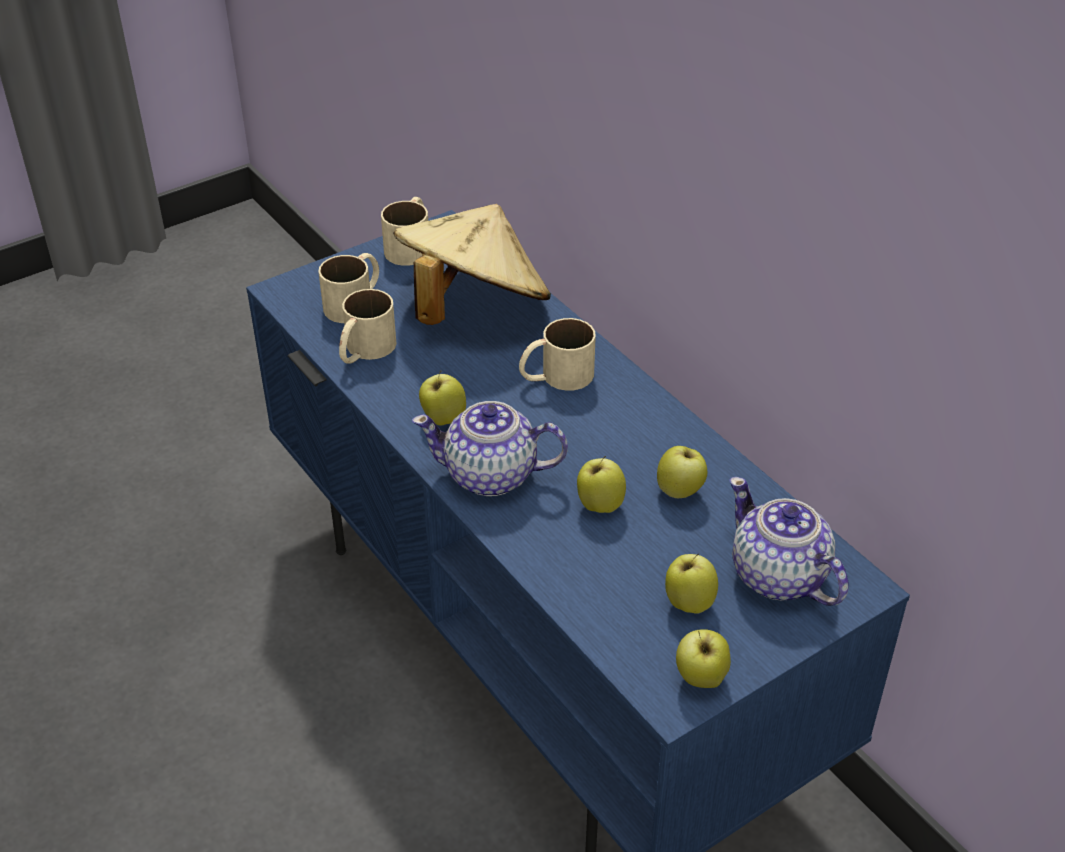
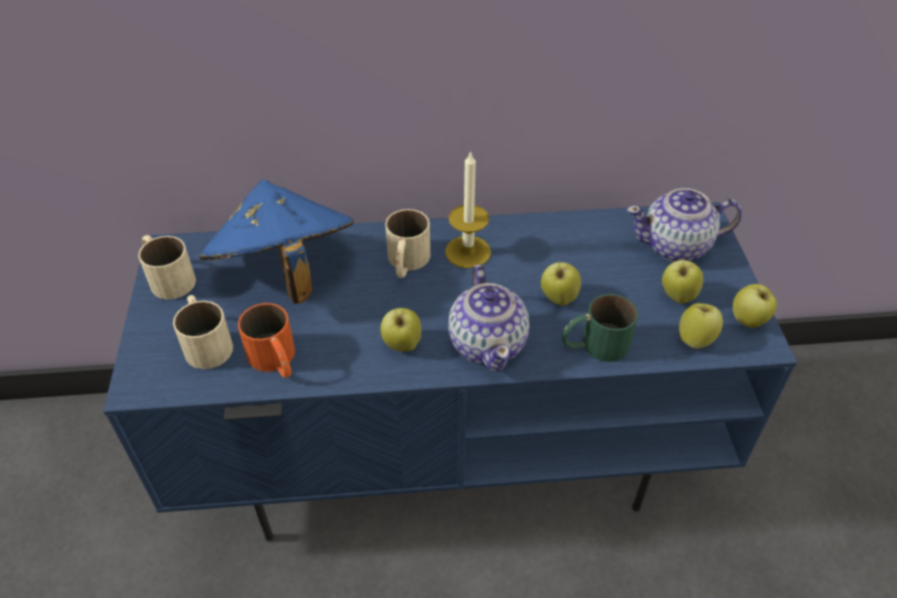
camera: 60 degrees left, 5 degrees up
beige mug [339,289,397,364] -> orange mug [238,303,295,378]
beige hat [393,204,551,325] -> blue hat [199,180,354,304]
teapot [412,401,568,496] -> teapot turned 45 degrees counterclockwise [448,264,529,372]
apple [657,446,707,498] -> apple moved to [679,303,723,349]
none -> candle [445,150,491,268]
none -> green mug [562,294,638,362]

